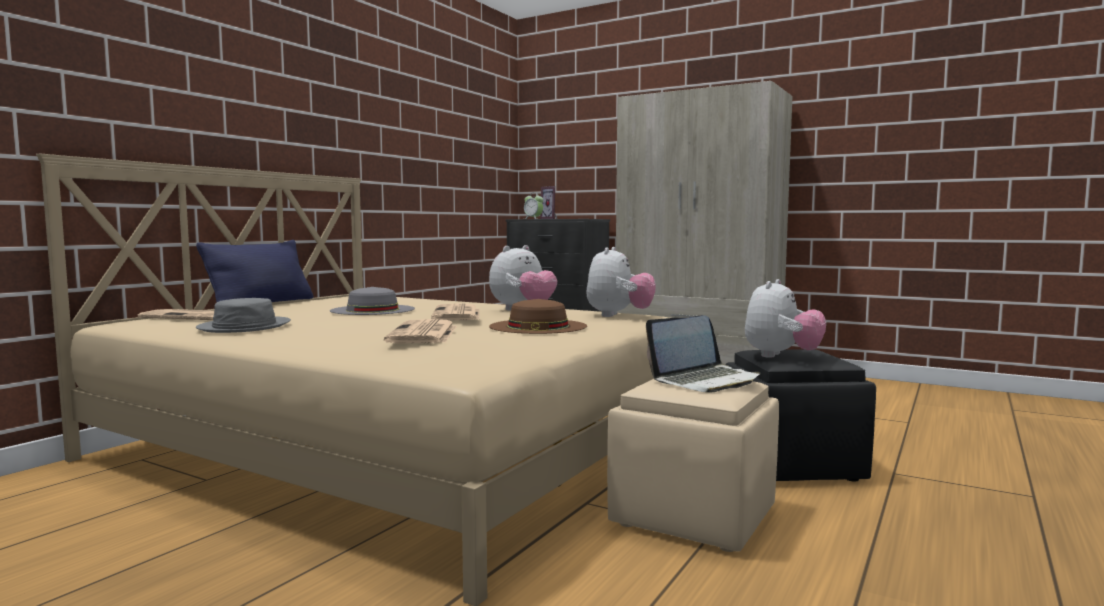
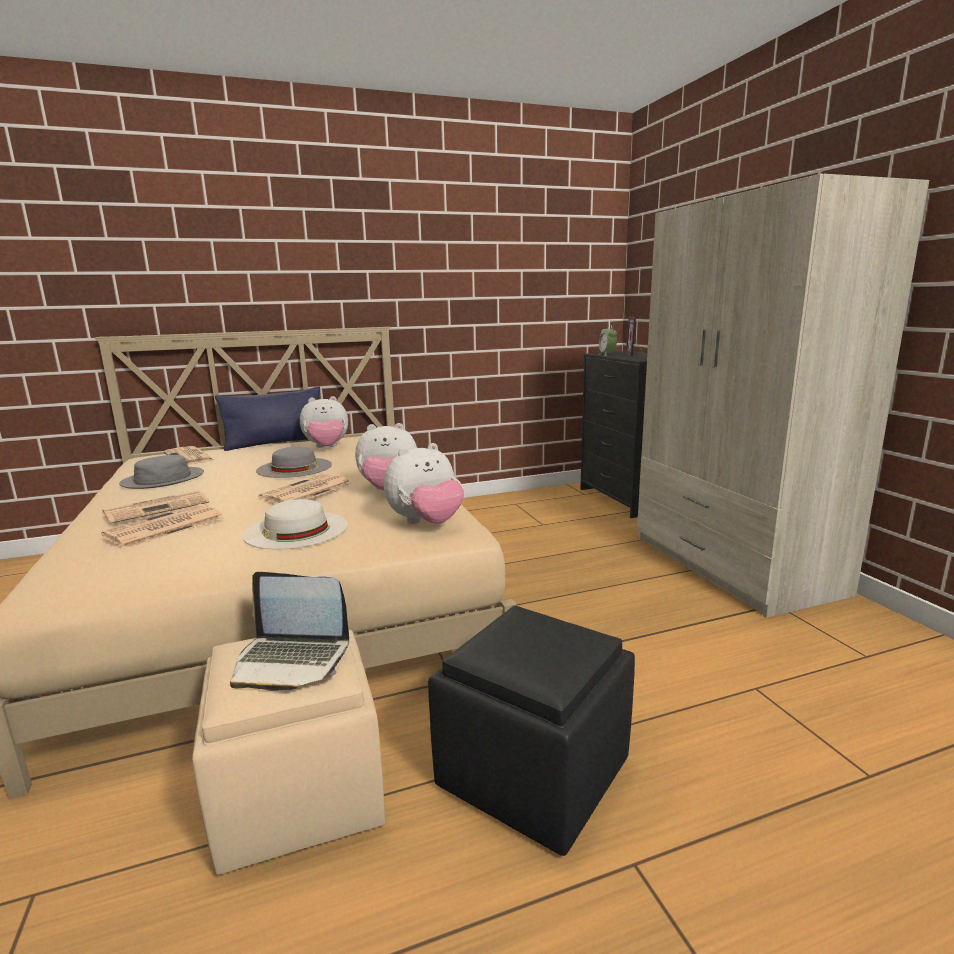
camera: 40 degrees right, 10 degrees up
brown hat [489,299,587,334] -> white hat [243,499,348,550]
plush toy [745,279,826,358] -> plush toy moved to [300,396,348,448]
none -> newspaper [102,490,209,524]

